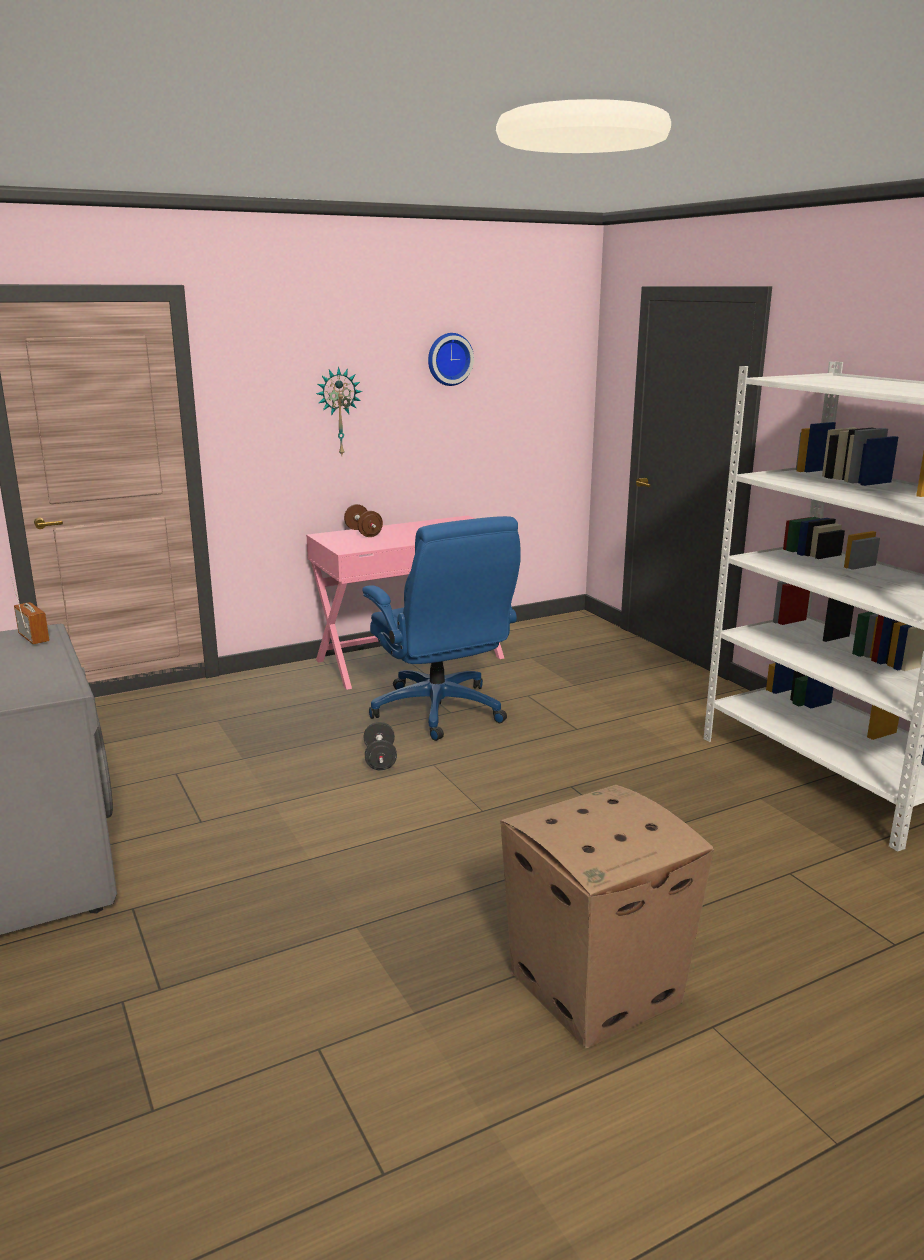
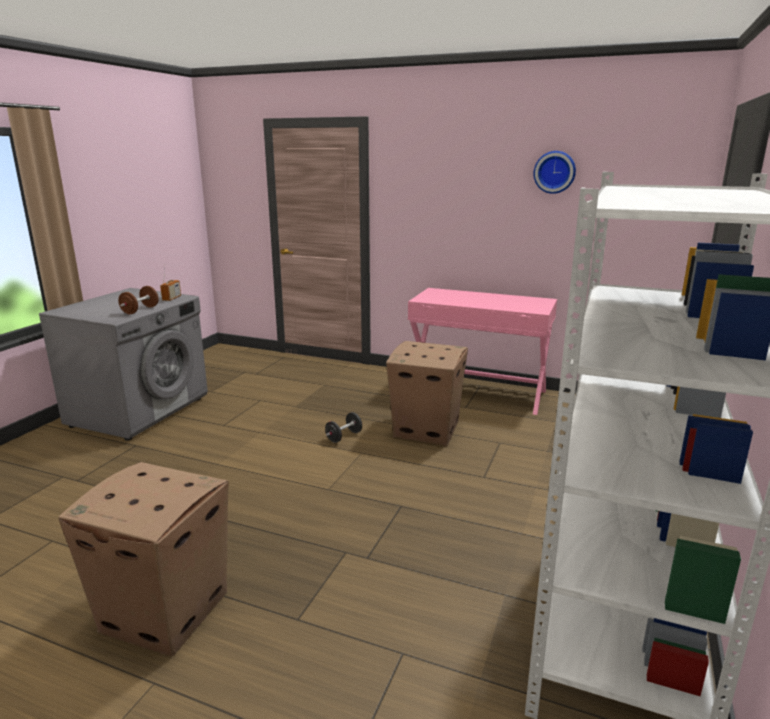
camera: 50 degrees right, 0 degrees up
wall clock [316,367,362,455] -> none
brown dumbbell [344,504,383,537] -> brown dumbbell moved to [118,286,159,314]
blue office chair [362,516,521,741] -> cardboard box [386,341,468,446]

